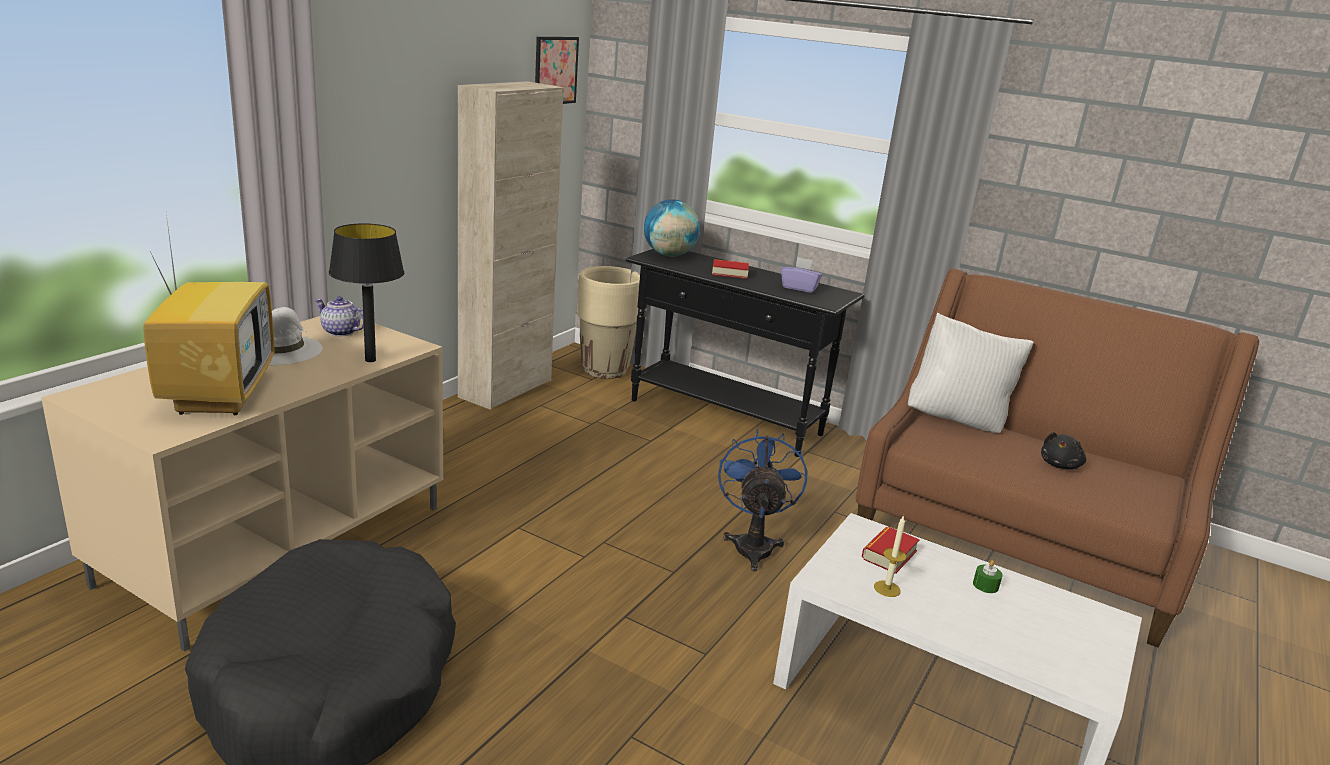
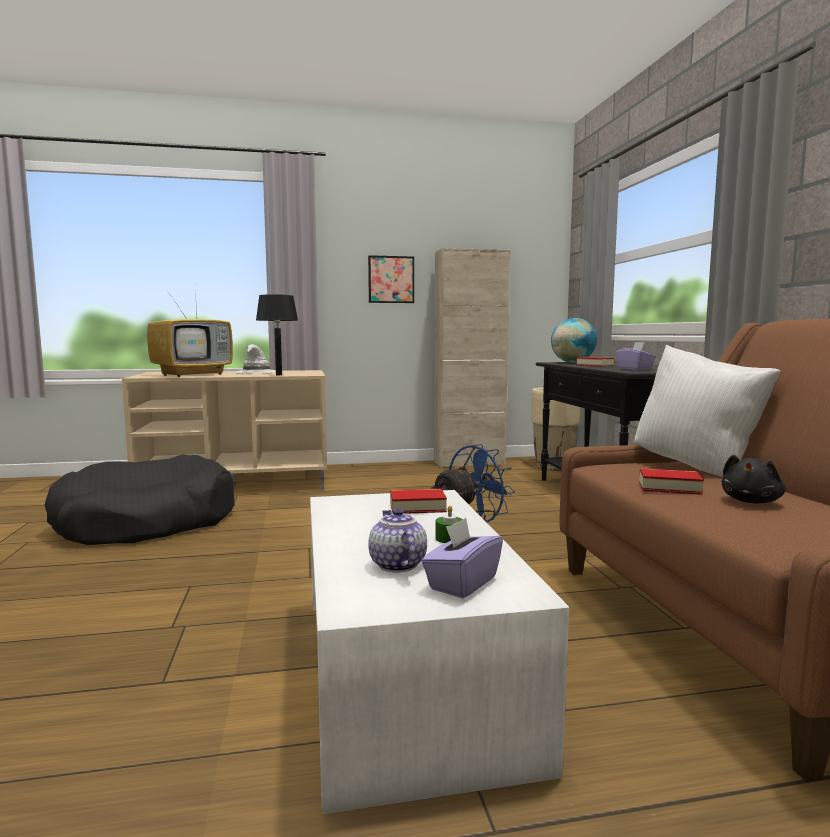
camera: 50 degrees right, 15 degrees down
teapot [315,296,364,336] -> teapot moved to [368,509,427,572]
picture [535,37,579,104] -> picture moved to [368,255,414,303]
candle [874,515,906,597] -> none
black plush toy [1041,432,1086,469] -> black plush toy turned 45 degrees counterclockwise [722,455,786,503]
none -> purple tissue box [421,518,503,598]
none -> book [639,468,704,495]

